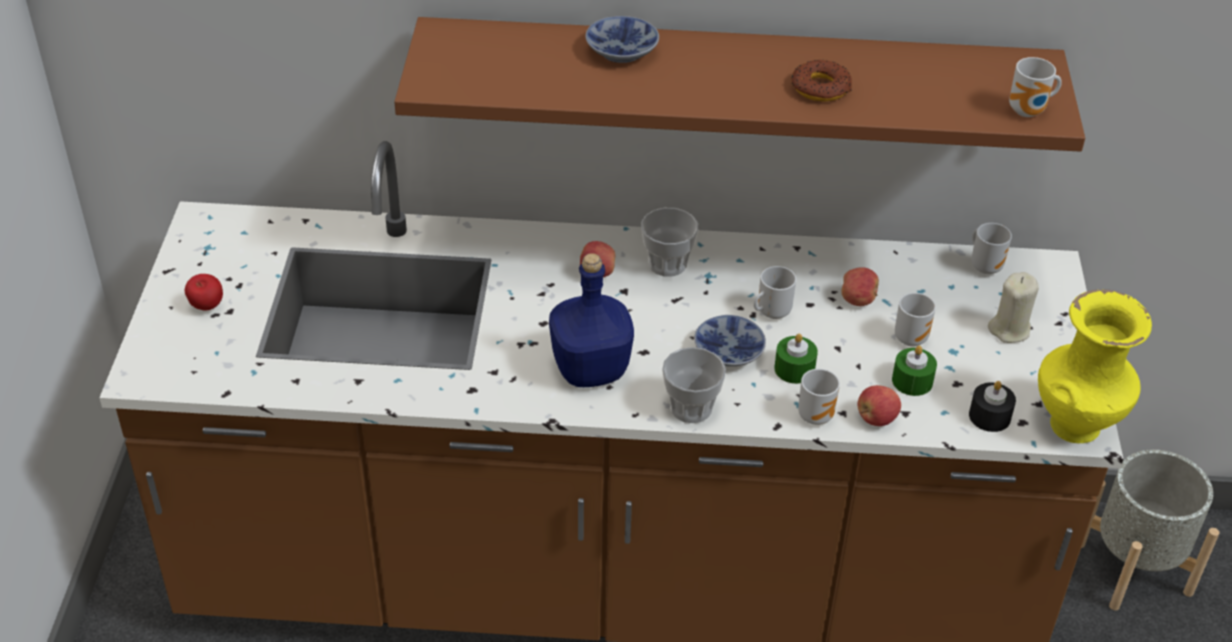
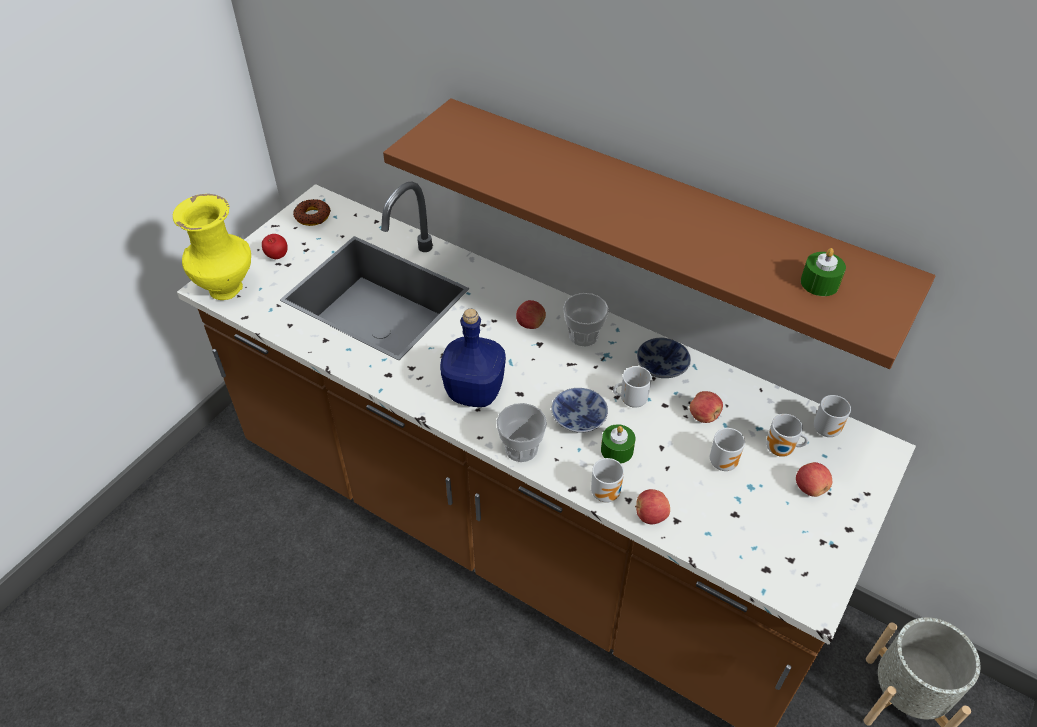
camera: 30 degrees right, 5 degrees up
bowl [585,16,659,63] -> bowl moved to [637,338,691,378]
donut [791,60,852,102] -> donut moved to [293,199,331,226]
green candle [892,345,937,396] -> green candle moved to [801,248,846,296]
black candle [969,381,1016,432] -> none
beige candle [988,272,1039,343] -> apple [796,462,832,497]
mug [1009,57,1062,117] -> mug moved to [766,414,808,457]
yellow vase [1038,290,1152,443] -> yellow vase moved to [173,194,251,300]

